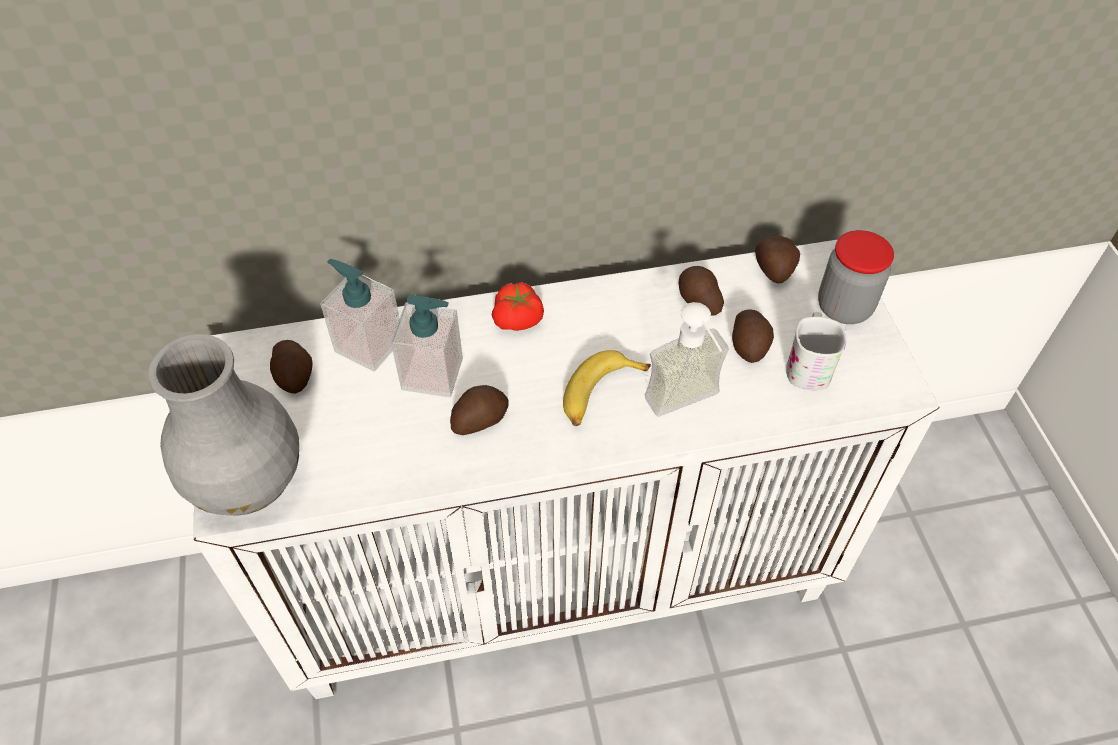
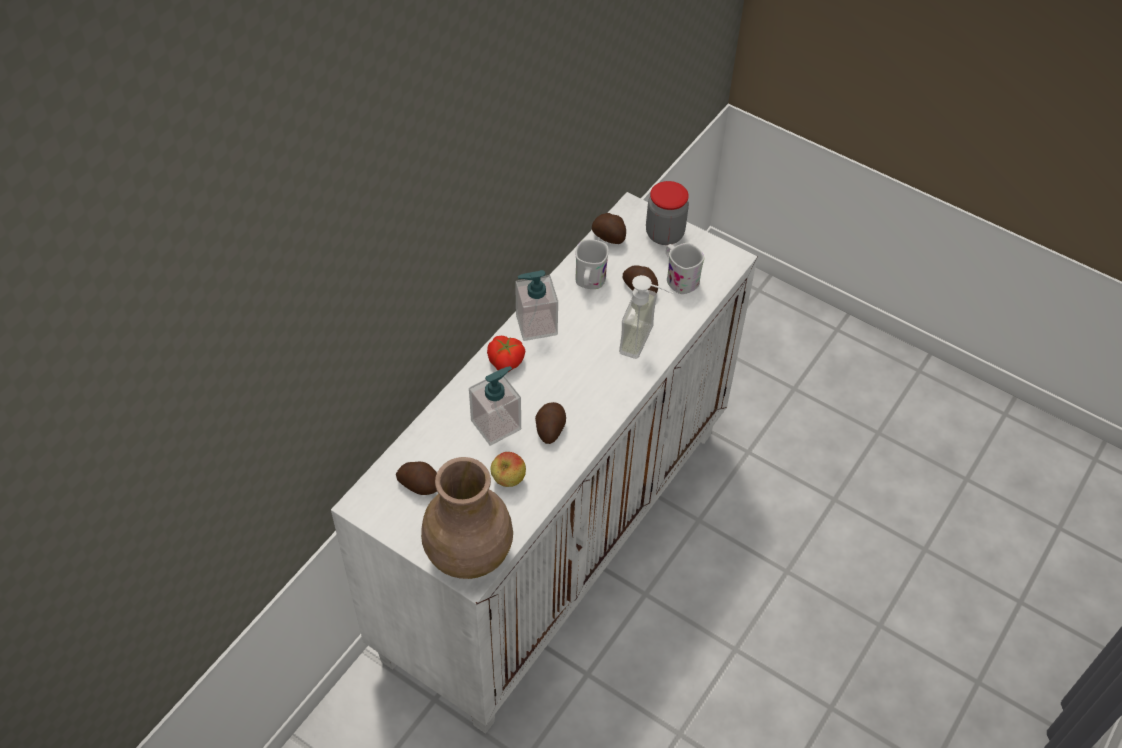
camera: 45 degrees left, 0 degrees up
grey vase [148,334,299,515] -> brown vase [421,457,513,579]
soap dispenser [320,259,400,372] -> soap dispenser moved to [515,270,558,341]
banana [563,350,651,426] -> none
potato [678,266,724,315] -> white mug [575,239,609,289]
none -> apple [490,452,526,487]

